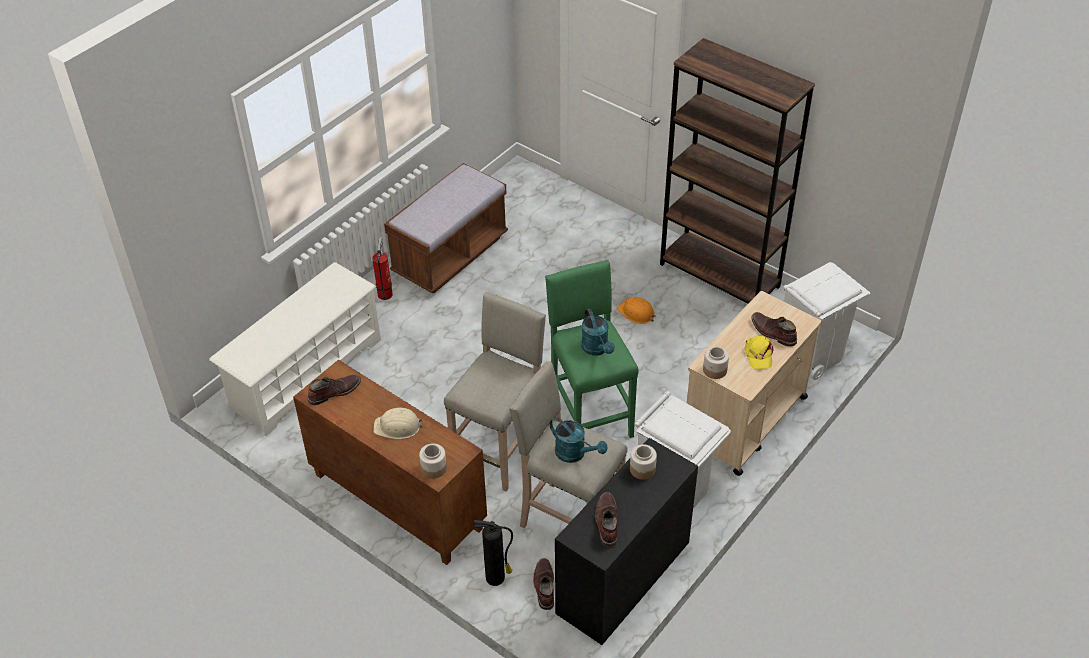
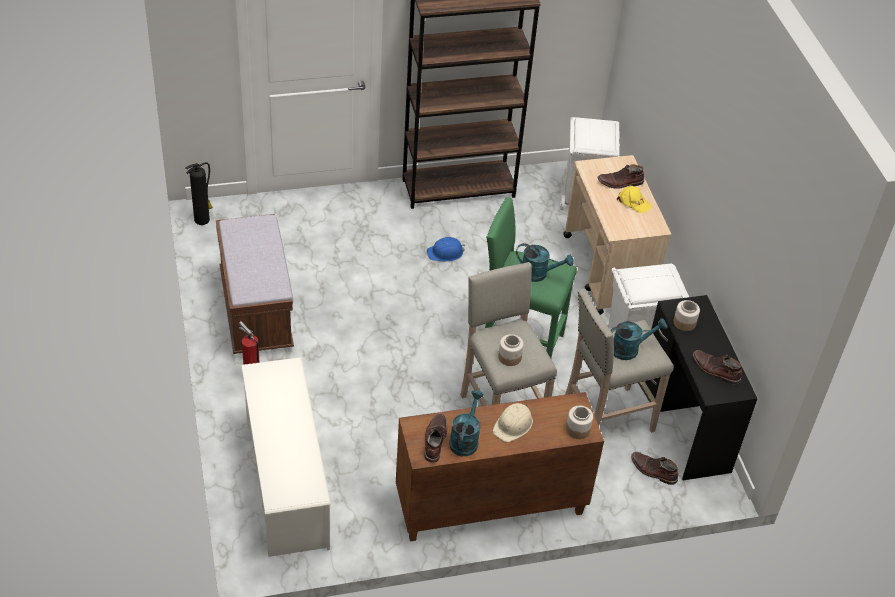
camera: 55 degrees left, 0 degrees up
fire extinguisher [474,520,513,586] -> fire extinguisher moved to [185,162,212,225]
orange hard hat [617,297,656,324] -> blue hard hat [427,237,465,261]
jar [703,346,729,379] -> jar moved to [498,334,524,366]
none -> turquoise watering can [449,390,484,456]

